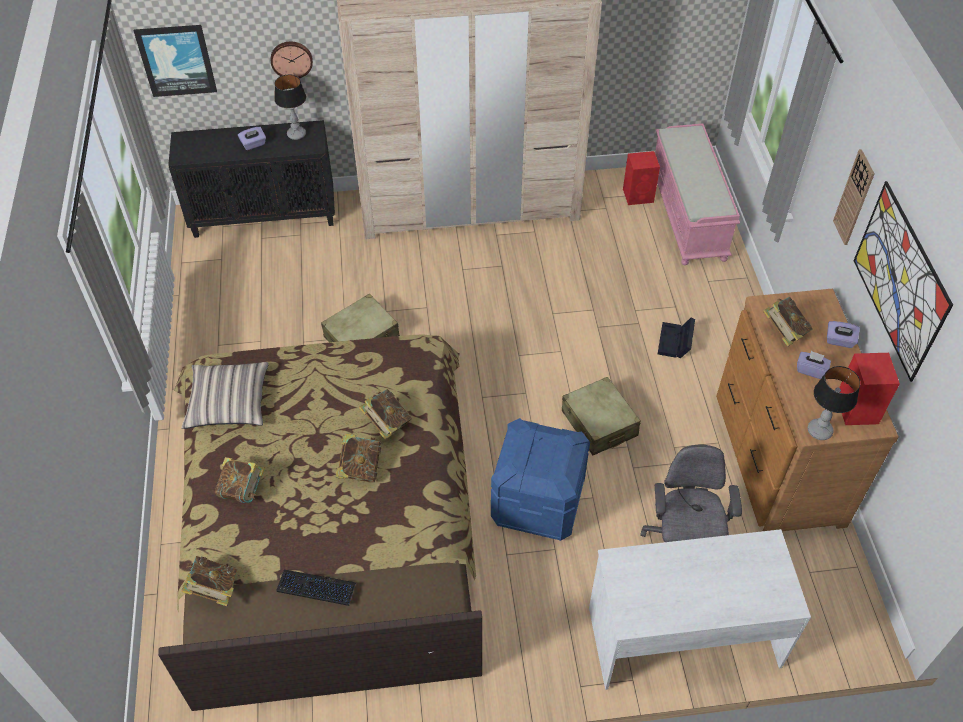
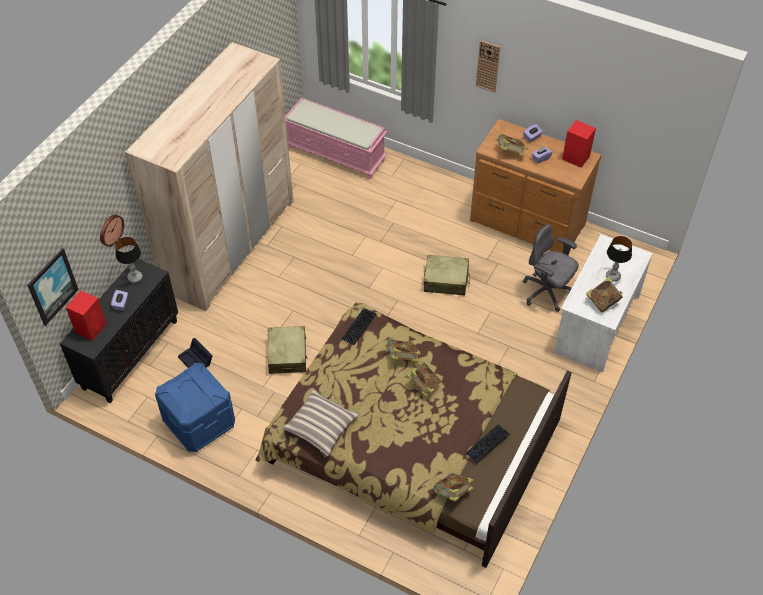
camera: 55 degrees left, 0 degrees up
book [215,457,265,503] -> book moved to [586,277,623,312]
blue storage box [491,418,590,541] -> blue storage box moved to [155,363,235,452]
red speaker [623,151,660,205] -> red speaker moved to [66,290,107,341]
black storage box [658,317,695,358] -> black storage box moved to [178,338,213,368]
table lamp [808,366,860,440] -> table lamp moved to [606,236,632,282]
picture [854,181,953,382] -> none
none -> keyboard [341,308,376,345]

